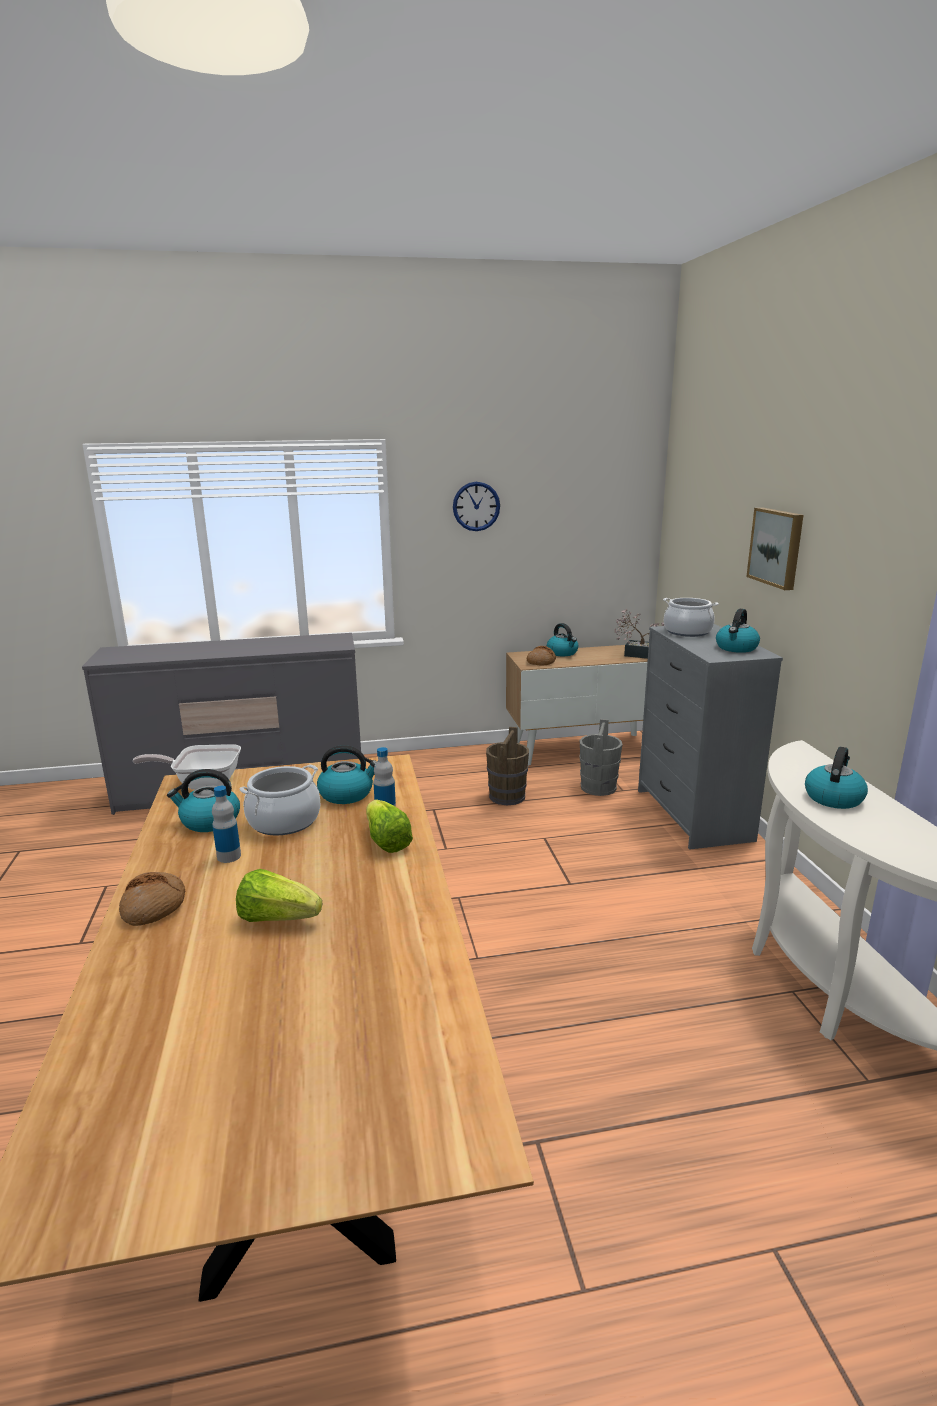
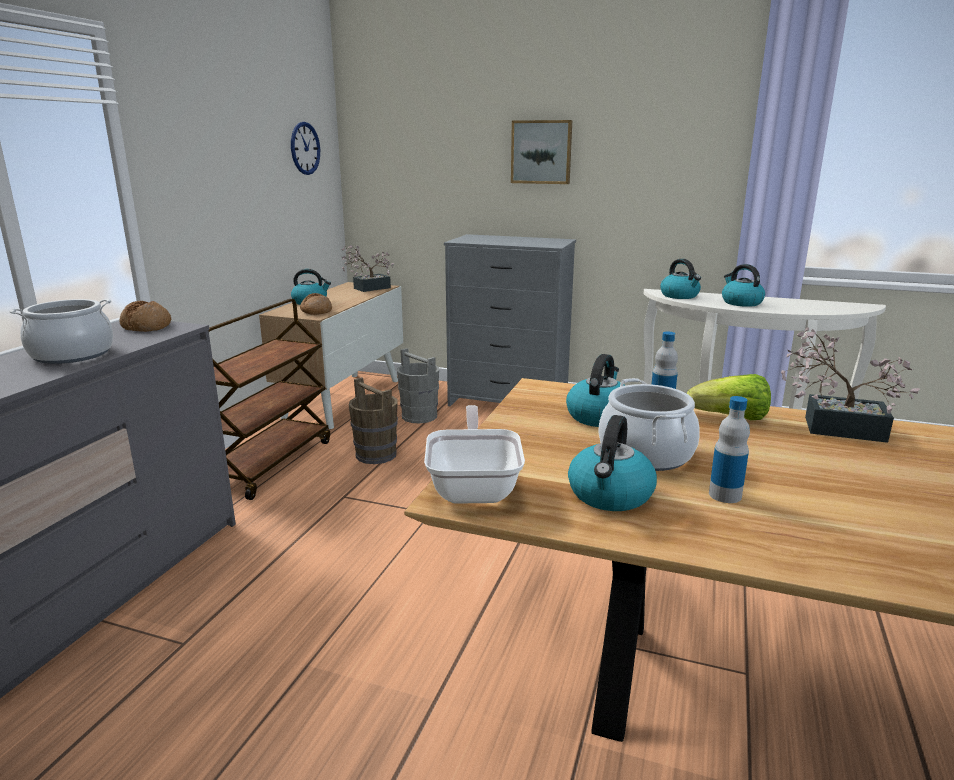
camera: 60 degrees left, 0 degrees up
bread [119,872,185,926] -> bread moved to [119,301,171,332]
frying pan [133,744,241,790] -> frying pan turned 150 degrees clockwise [424,405,525,504]
lettuce [236,869,322,922] -> none
wall clock [453,482,500,531] -> wall clock moved to [291,122,320,175]
cooking pot [663,598,719,637] -> cooking pot moved to [9,299,113,364]
kettle [716,609,760,653] -> kettle moved to [660,259,701,299]
none -> brown cart [209,299,330,500]
none -> potted plant [781,327,920,443]

